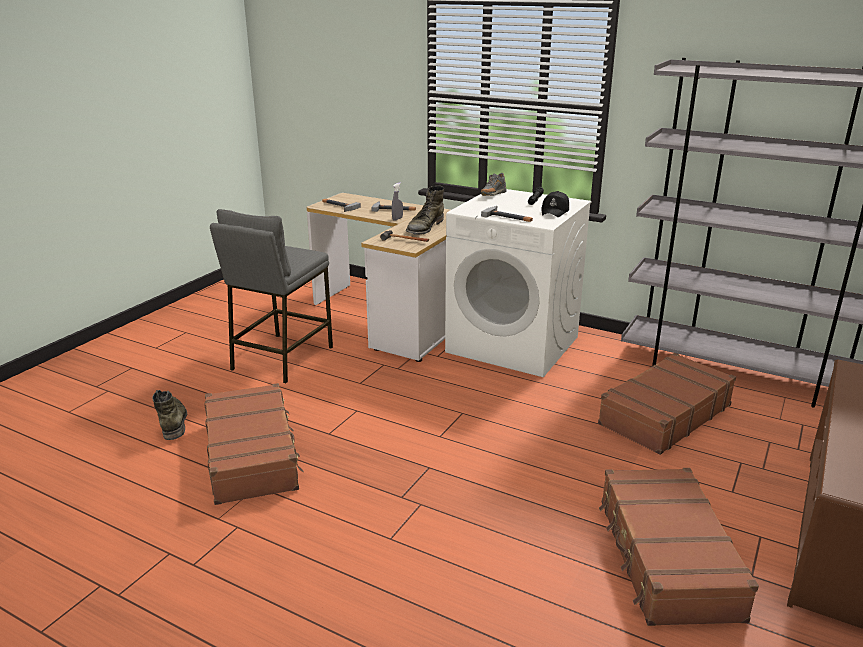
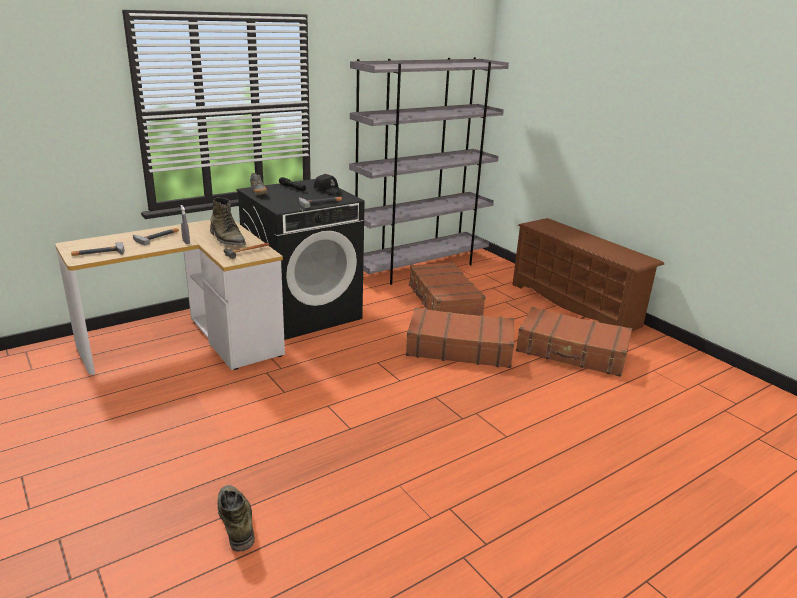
camera: 65 degrees left, 0 degrees up
green boot [152,390,187,440] -> green boot turned 60 degrees clockwise [217,485,255,552]
brown suitcase [205,383,304,505] -> brown suitcase moved to [406,308,514,368]
grey stool [210,209,333,383] -> none
white washing machine [445,189,592,377] -> black washing machine [237,179,365,340]

